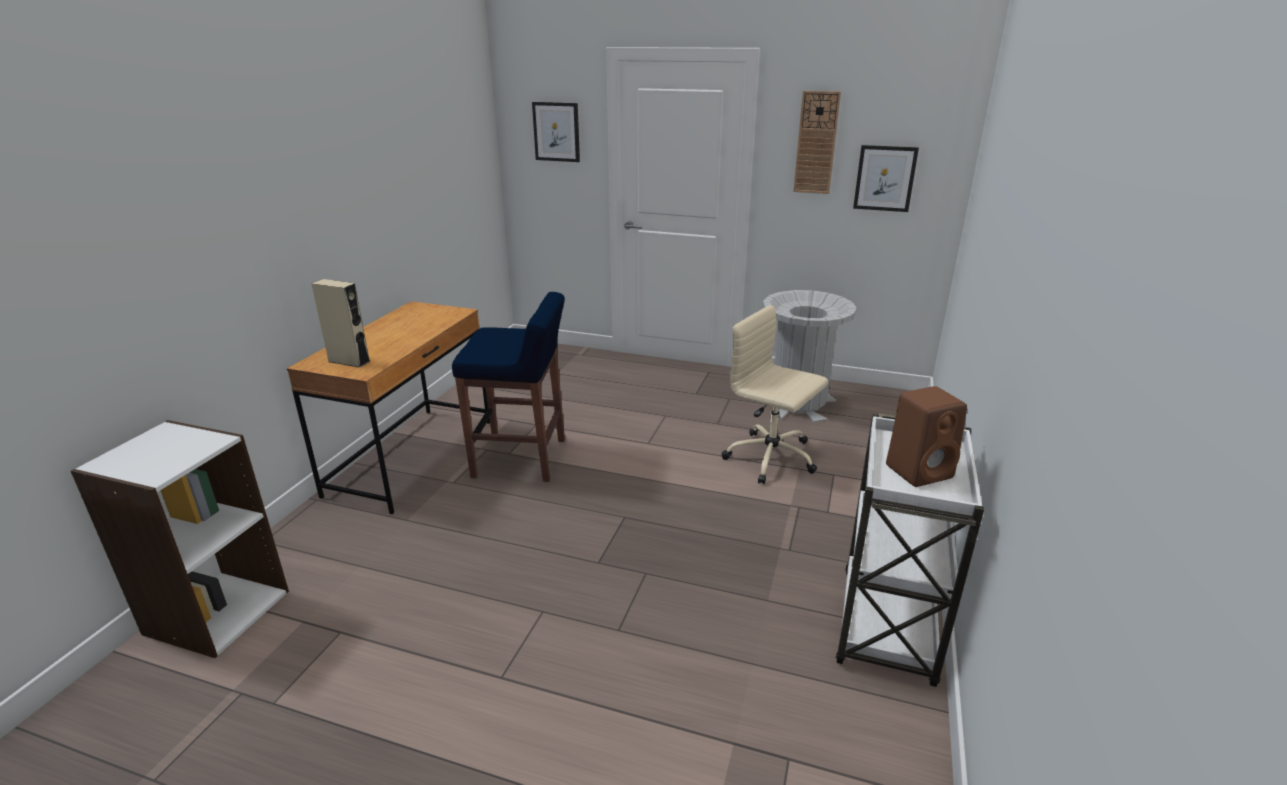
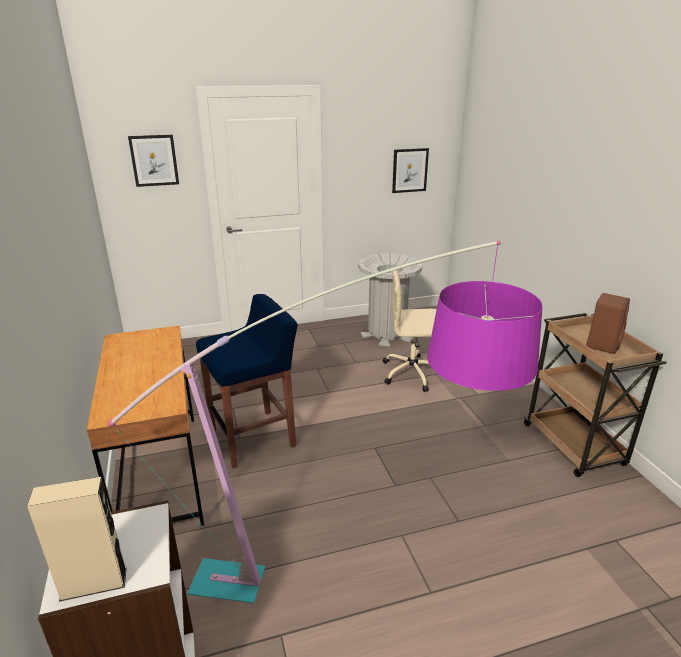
camera: 35 degrees left, 0 degrees up
beige speaker [312,279,371,368] -> beige speaker moved to [27,477,127,602]
wall clock [793,91,841,194] -> none
white cart [836,413,984,687] -> brown cart [523,313,666,477]
none -> floor lamp [108,240,543,603]

